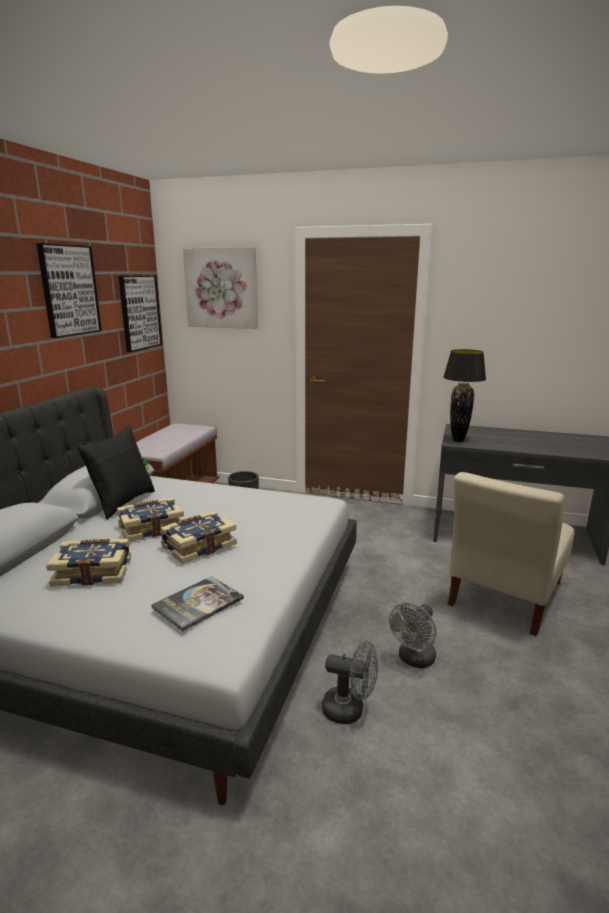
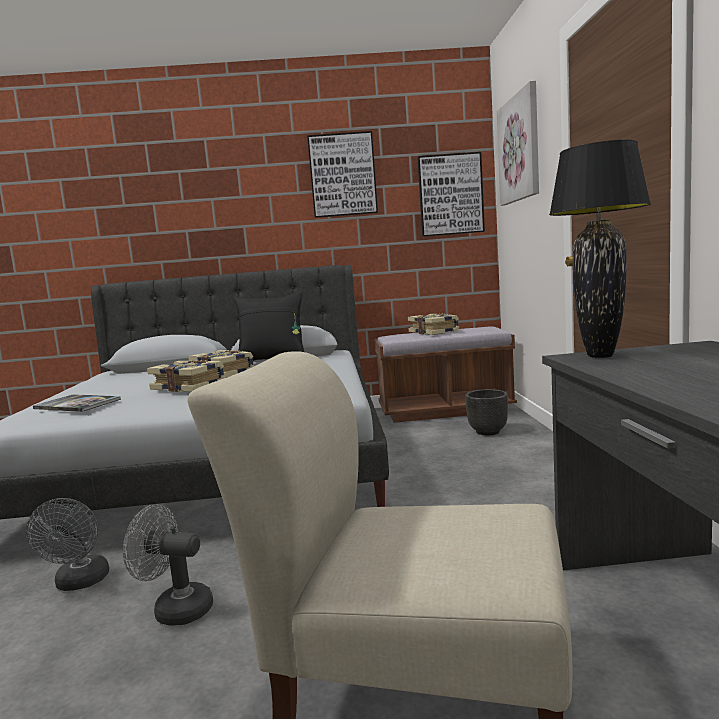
camera: 70 degrees right, 10 degrees down
book [46,539,131,587] -> book moved to [408,313,459,335]

